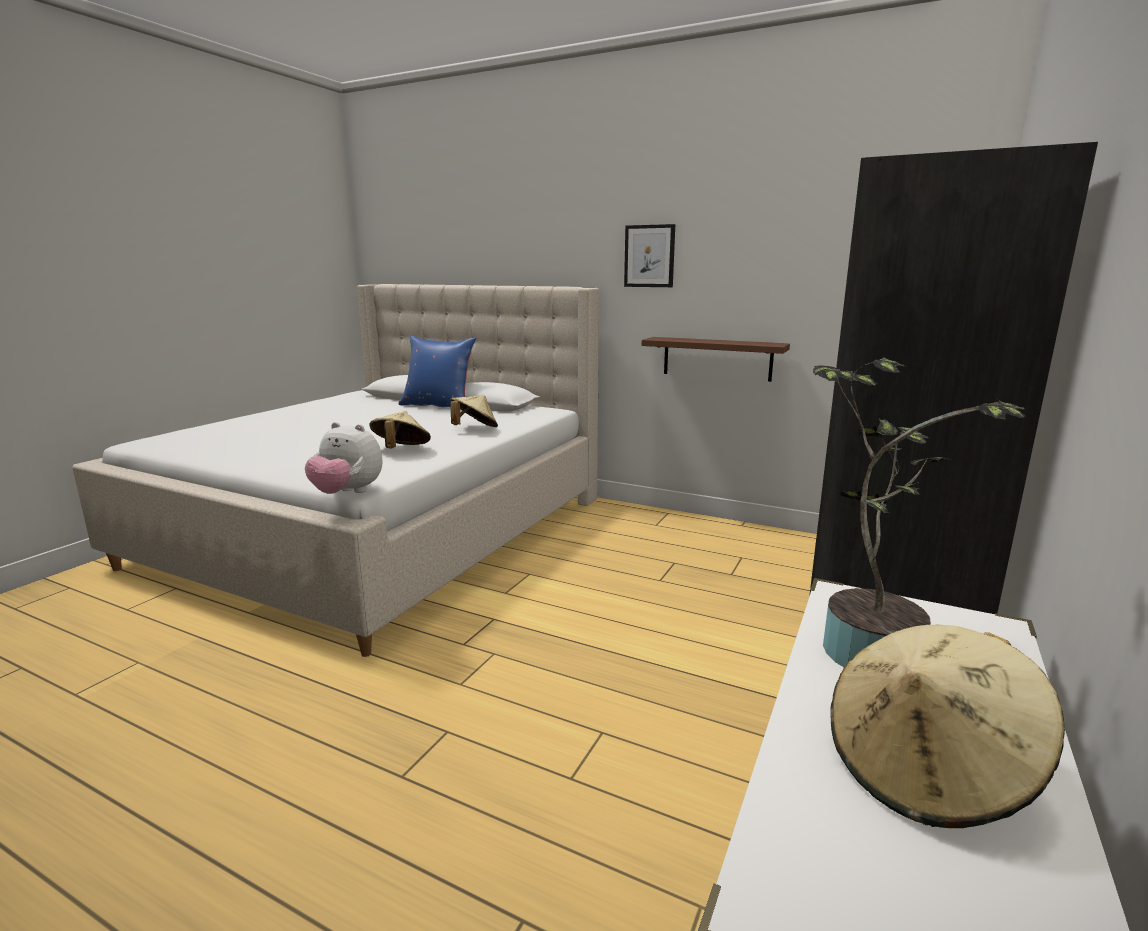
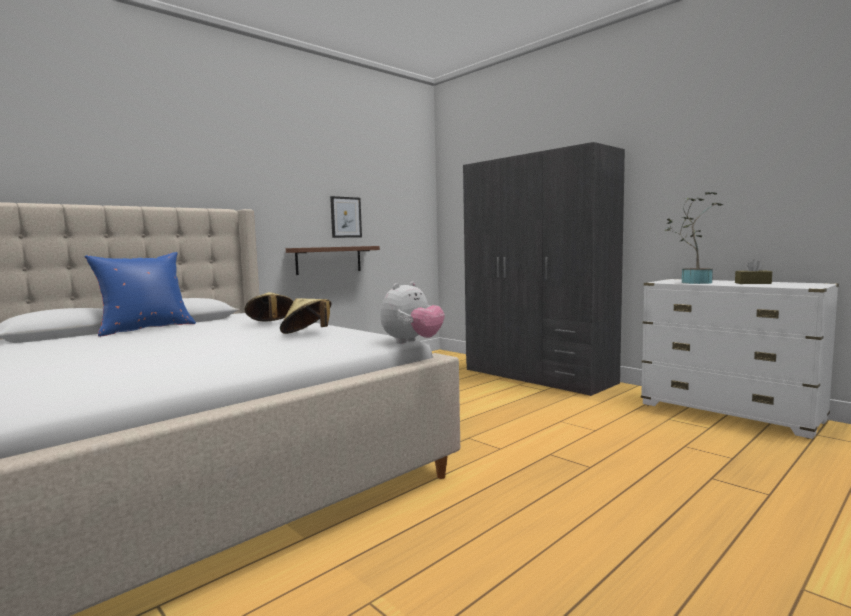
camera: 70 degrees left, 10 degrees down
picture [624,224,675,287] -> picture moved to [330,196,362,238]
beige hat [830,624,1065,828] -> brown tissue box [735,259,772,284]

